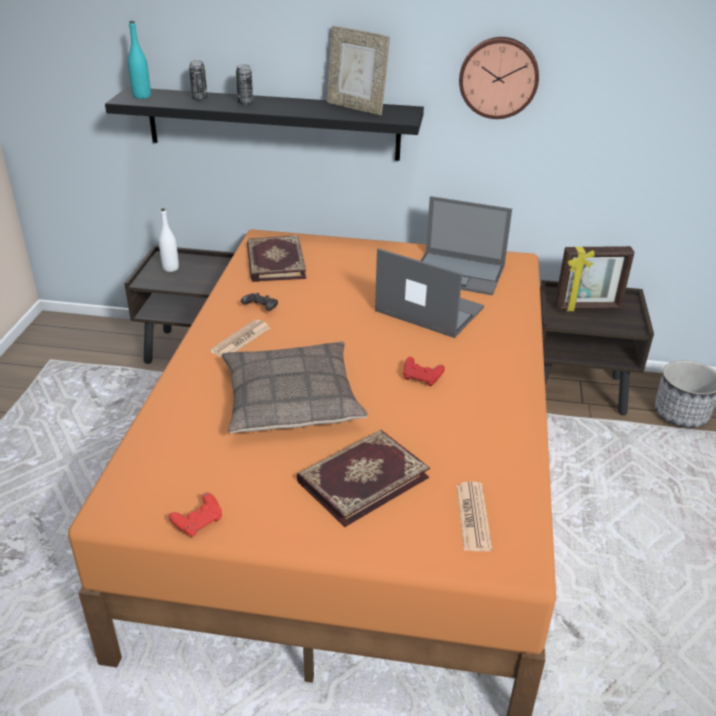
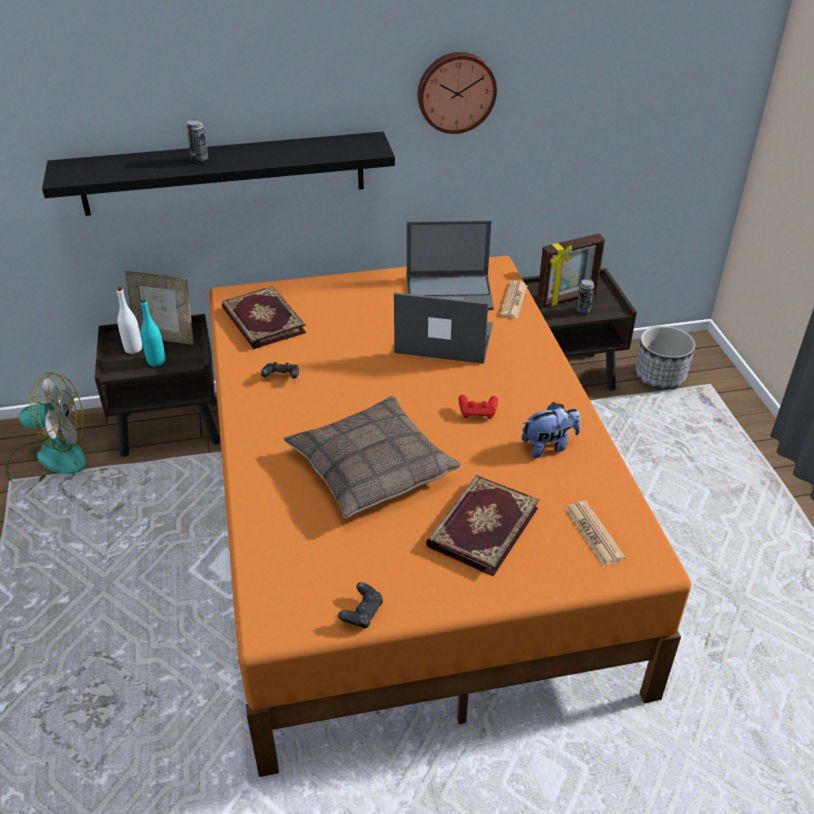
camera: 20 degrees left, 5 degrees up
turquoise bottle [128,21,151,99] -> turquoise bottle moved to [141,299,165,366]
red game controller [169,492,222,537] -> black game controller [338,582,383,629]
can [189,60,208,101] -> can moved to [576,279,594,314]
newspaper [210,319,270,357] -> newspaper moved to [500,281,527,318]
picture frame [327,26,390,115] -> picture frame moved to [125,271,194,345]
none -> fan [6,372,87,482]
none -> plush toy [522,402,581,458]

